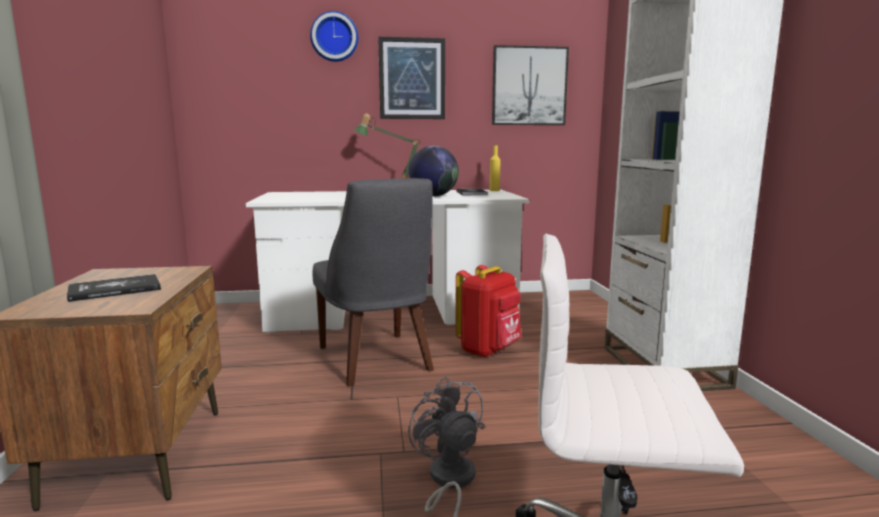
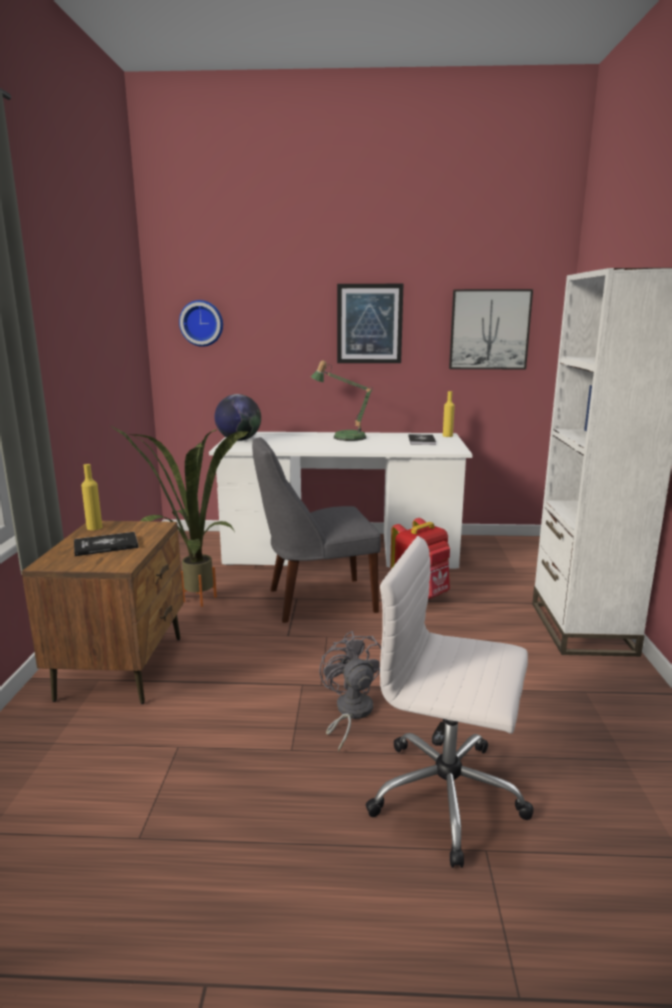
camera: 10 degrees right, 5 degrees up
wall clock [310,11,358,62] -> wall clock moved to [179,300,223,347]
grey chair [313,178,434,386] -> grey chair turned 90 degrees clockwise [252,437,381,623]
globe [408,146,459,197] -> globe moved to [215,394,261,441]
none -> yellow bottle [81,464,102,530]
none -> potted plant [109,425,248,607]

